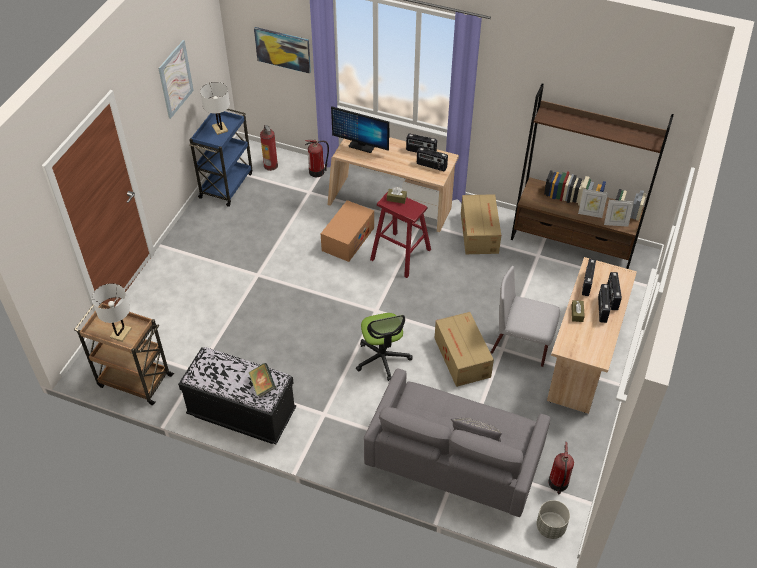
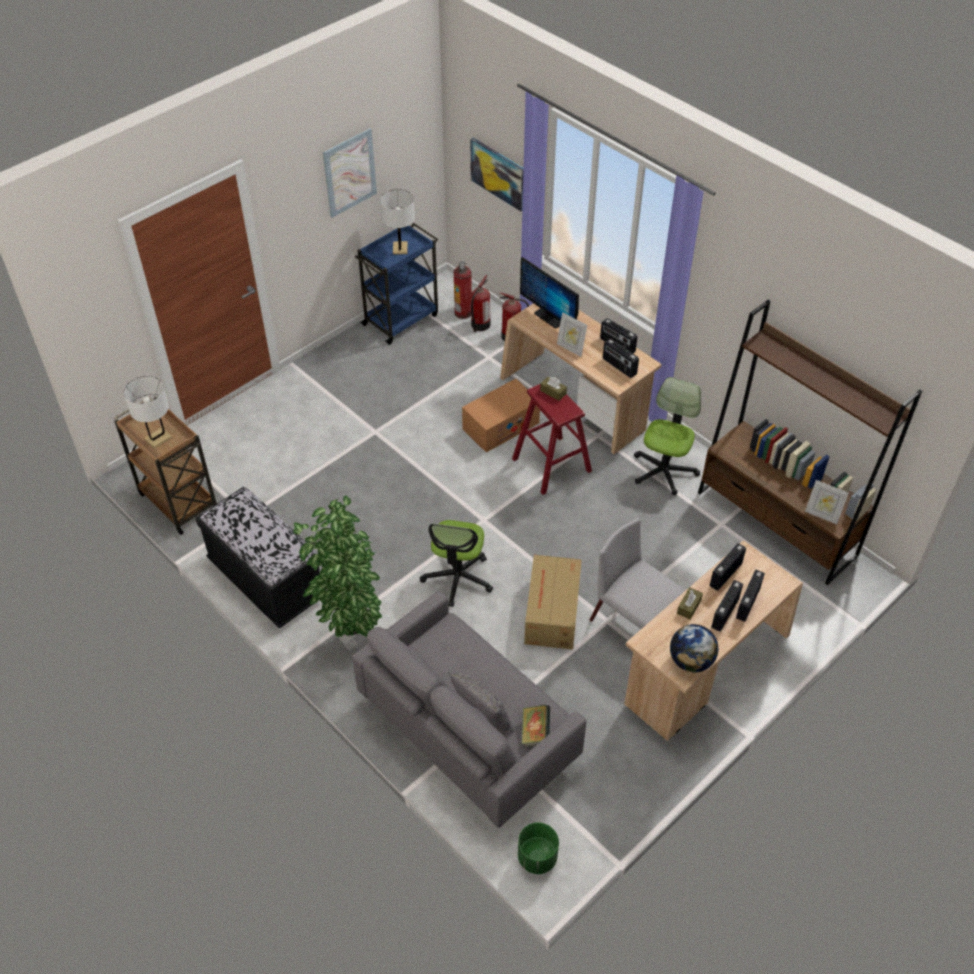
camera: 25 degrees right, 0 degrees up
book [248,363,276,397] -> book moved to [522,704,550,747]
cardboard box [461,194,501,254] -> office chair [634,377,701,496]
grey planter [536,500,570,539] -> green planter [518,823,559,874]
fire extinguisher [548,442,574,494] -> fire extinguisher moved to [471,275,490,332]
picture frame [578,189,608,218] -> picture frame moved to [557,312,587,357]
none -> potted plant [293,496,382,650]
none -> globe [670,624,718,672]

